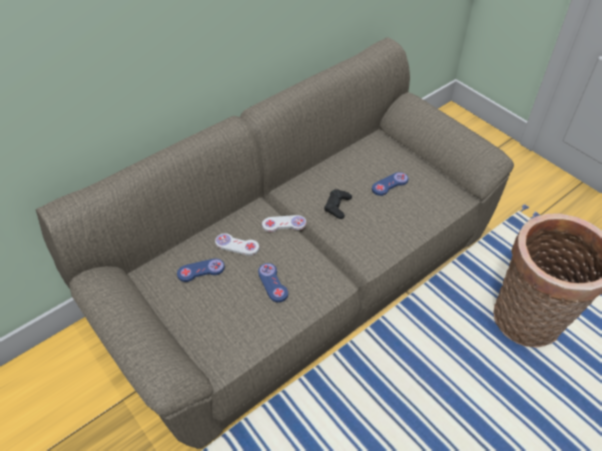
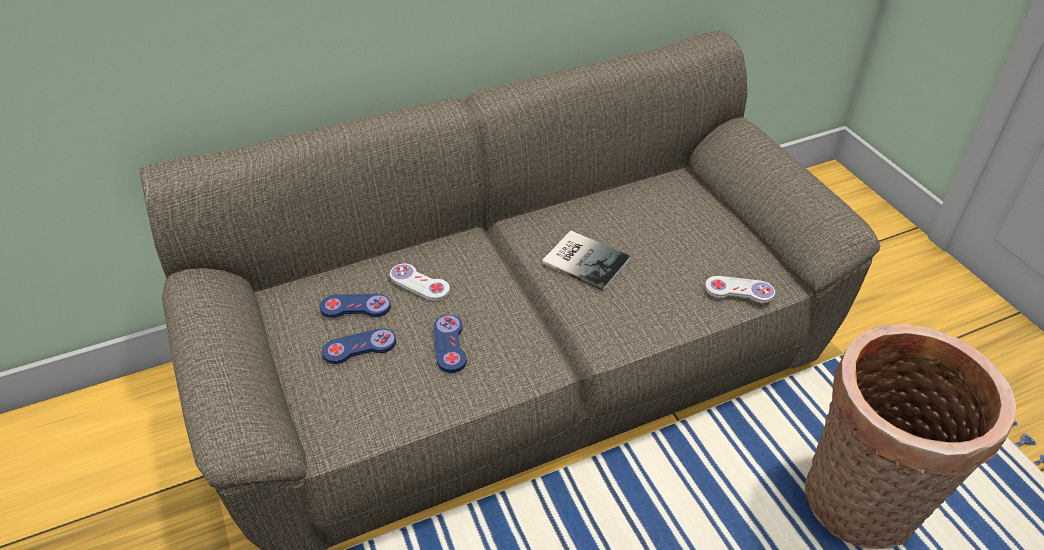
camera: 15 degrees right, 5 degrees down
white game controller [262,215,306,232] -> white game controller moved to [705,276,775,303]
black game controller [324,189,352,219] -> book [542,230,631,291]
blue game controller [372,172,408,196] -> blue game controller moved to [322,329,396,364]

